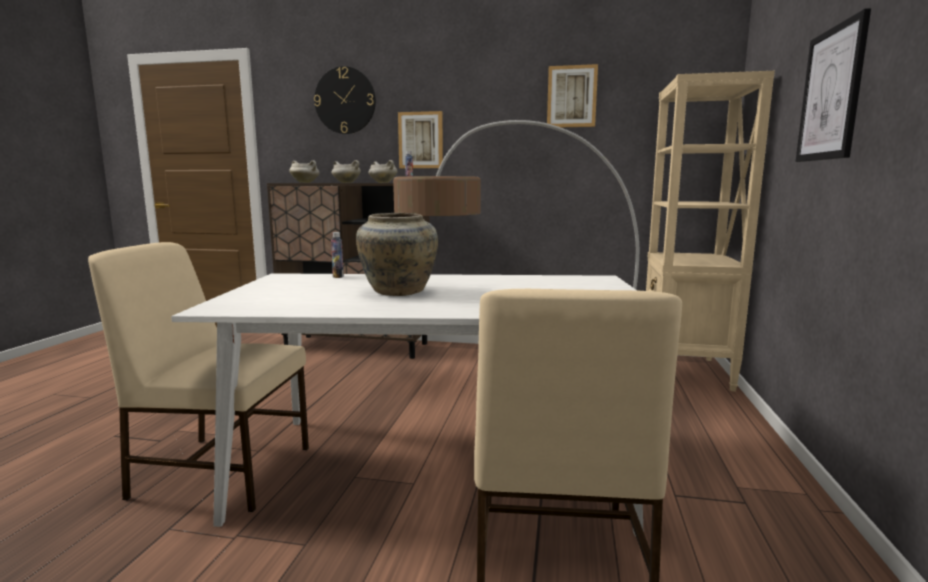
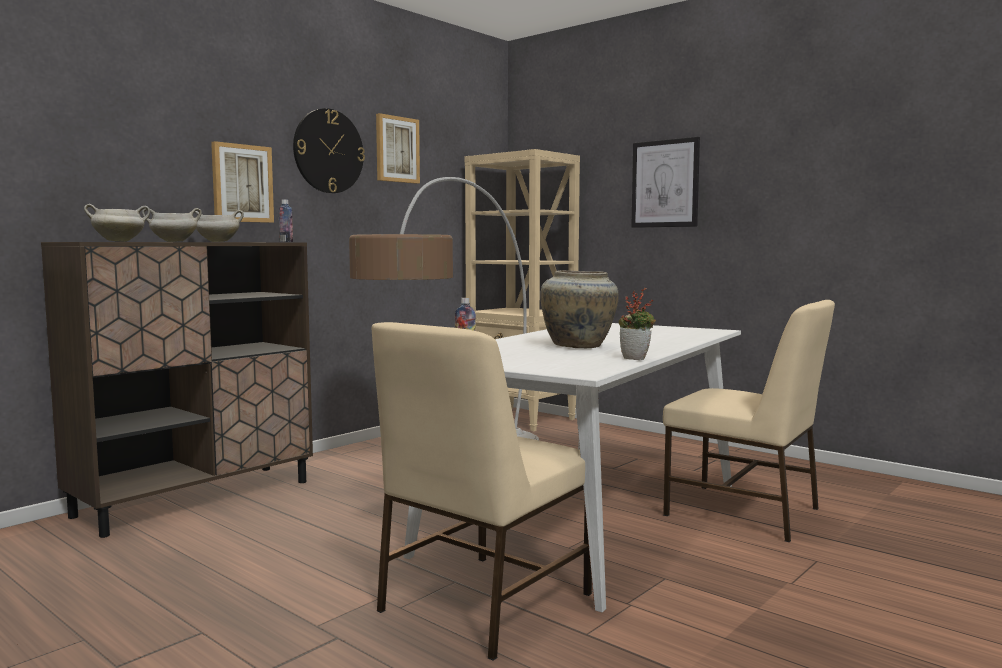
camera: 60 degrees left, 5 degrees down
wall clock [314,66,376,134] -> wall clock moved to [293,108,365,193]
none -> potted plant [619,288,656,360]

